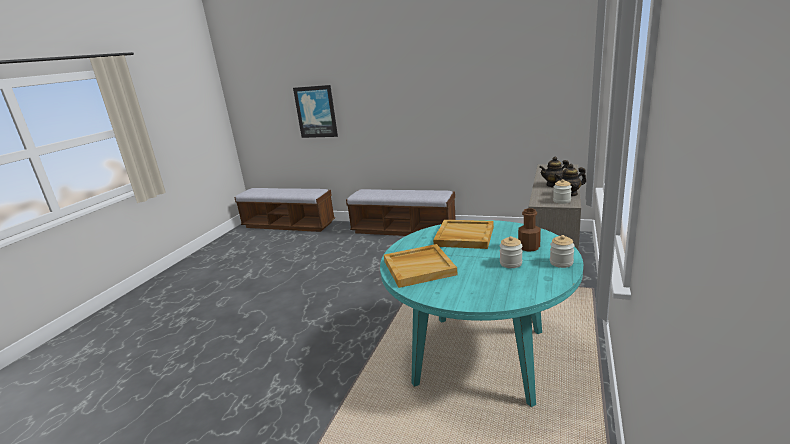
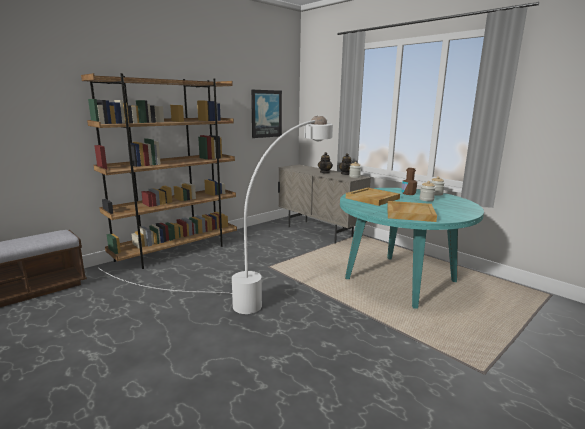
camera: 65 degrees left, 5 degrees down
picture [293,85,338,138] -> picture moved to [251,90,282,138]
bench [346,189,456,236] -> brown bookcase [81,73,237,269]
none -> white floor lamp [98,115,333,314]

